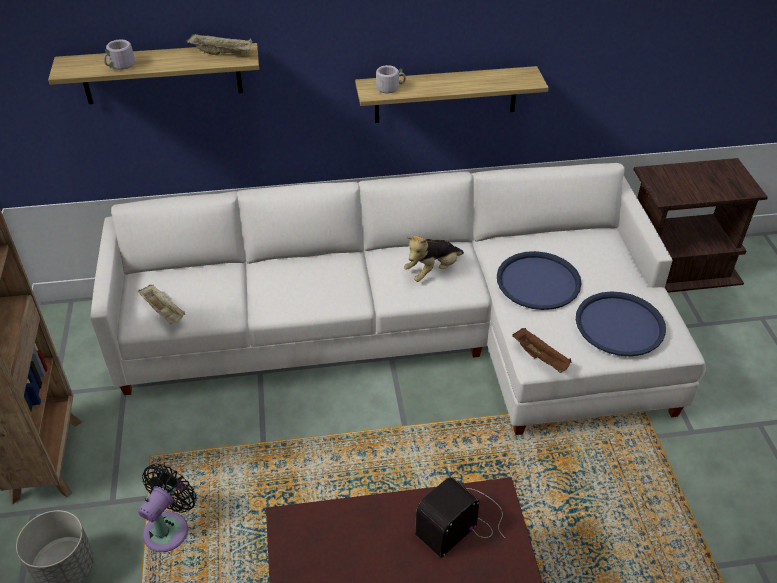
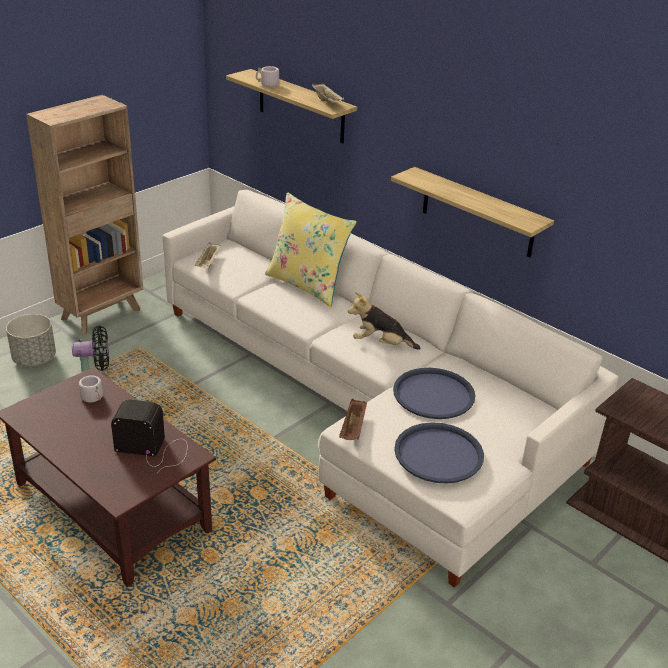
camera: 50 degrees right, 10 degrees down
grey mug [376,65,406,93] -> grey mug moved to [79,375,103,403]
none -> yellow pillow [265,192,357,307]

